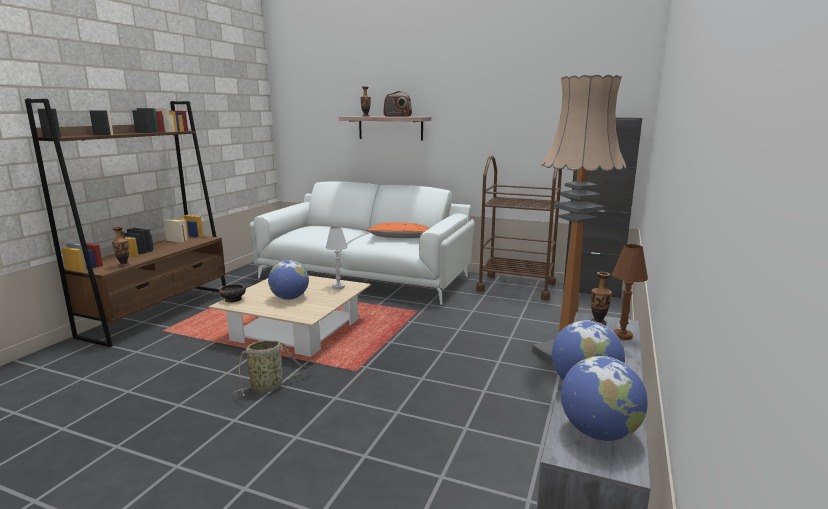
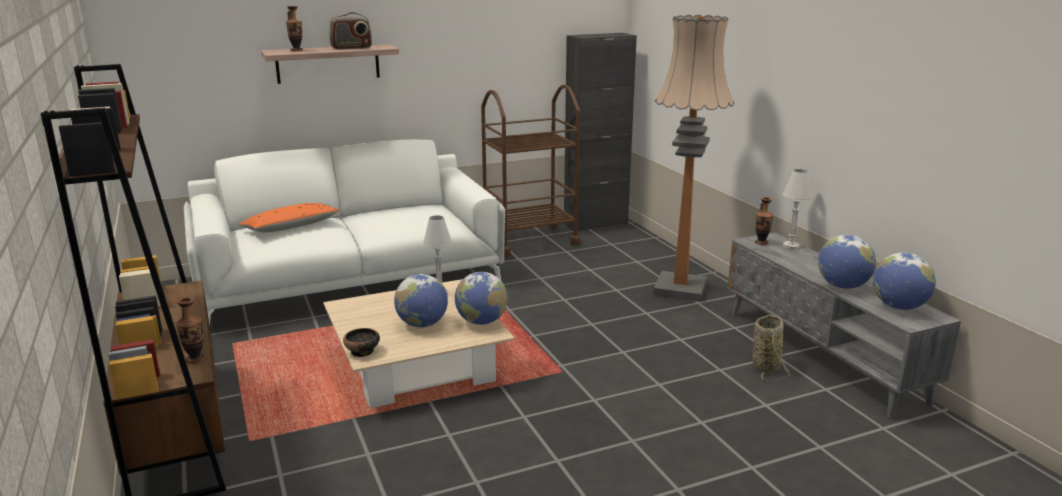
camera: 45 degrees left, 5 degrees up
basket [234,340,311,396] -> basket moved to [753,315,790,381]
orange pillow [366,222,430,238] -> orange pillow moved to [239,203,340,233]
brown table lamp [612,244,648,340] -> white table lamp [783,169,812,250]
none -> globe [455,272,508,325]

